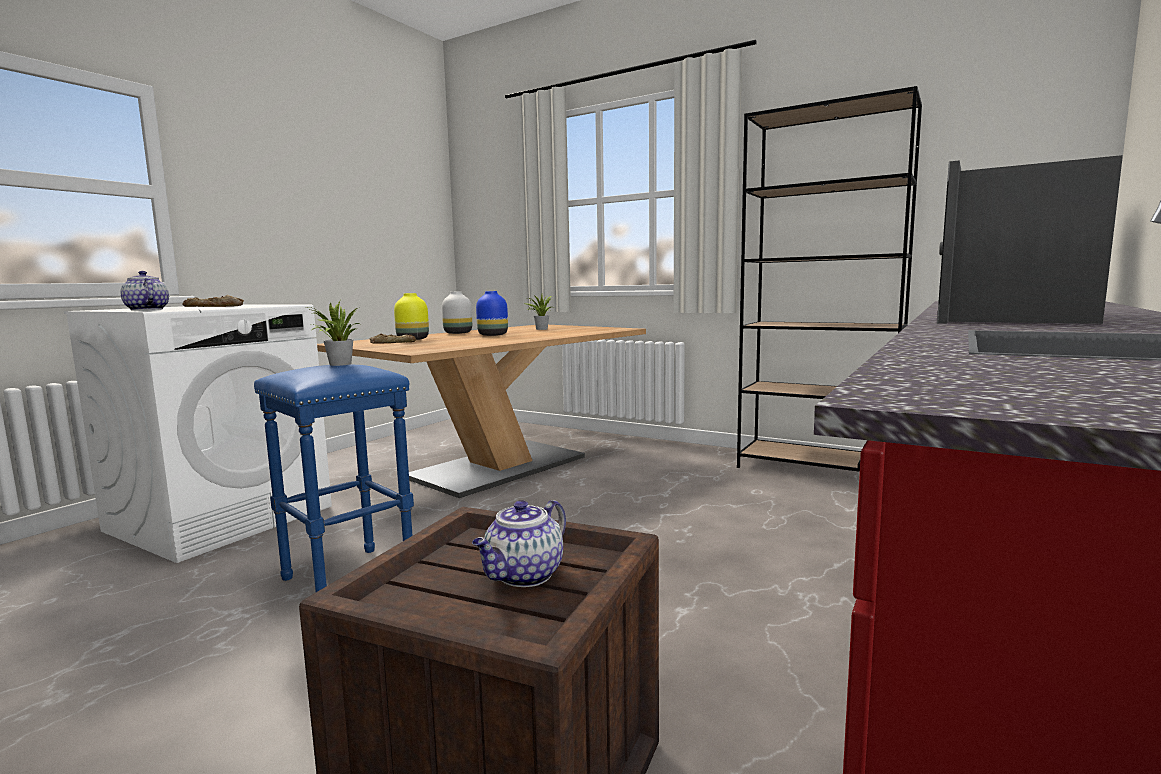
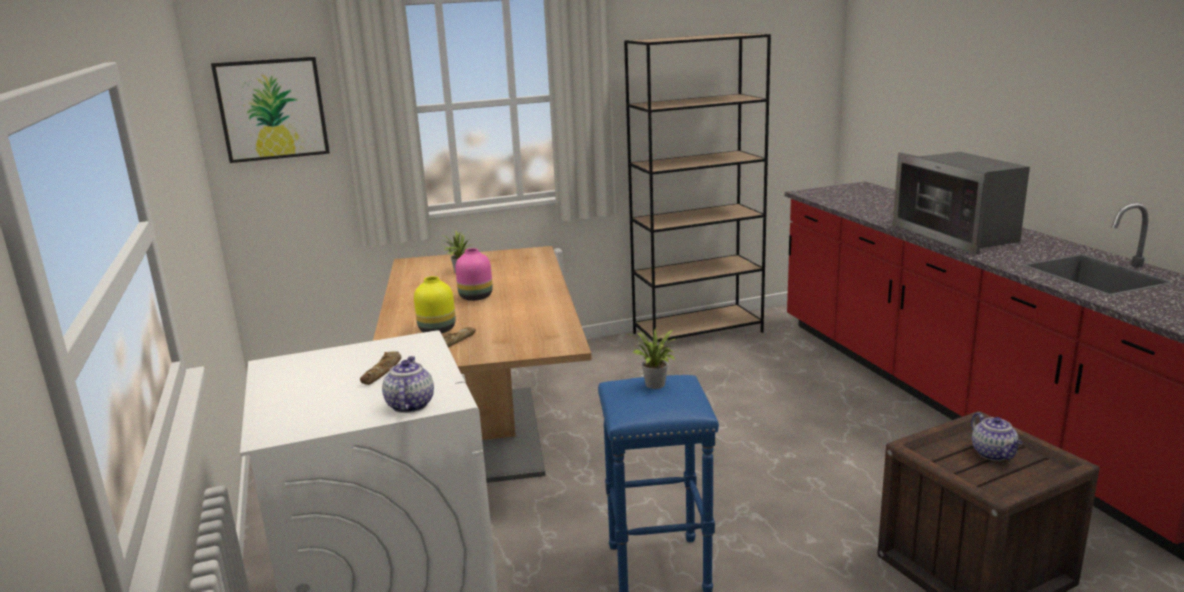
camera: 50 degrees left, 10 degrees up
teapot [120,271,169,311] -> teapot turned 90 degrees clockwise [382,356,434,413]
white vase [442,291,472,334] -> none
blue vase [476,291,508,336] -> pink vase [455,248,493,301]
none -> picture [211,57,330,163]

